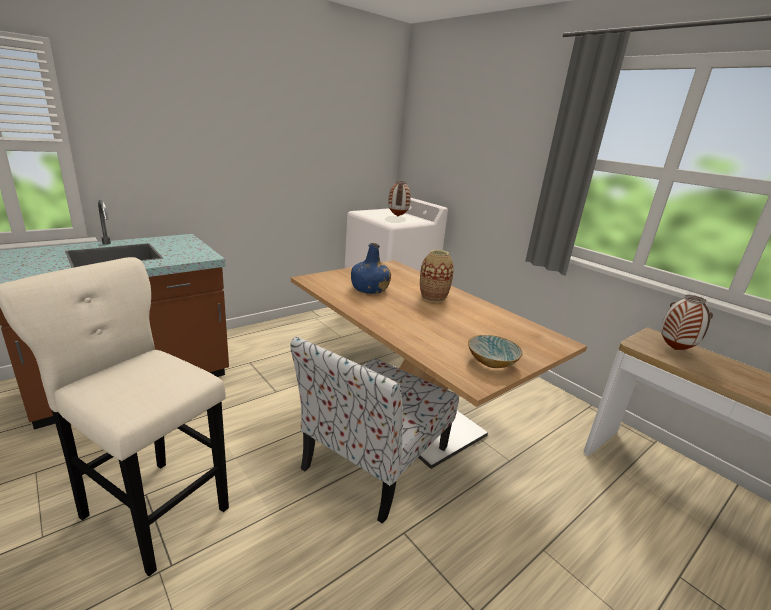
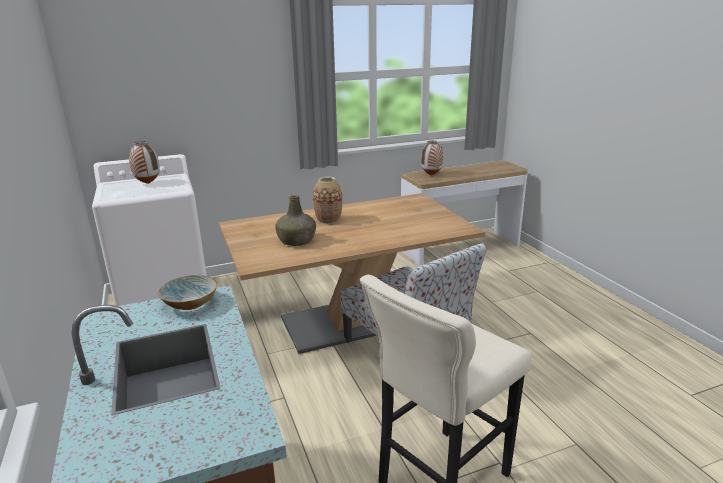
camera: 70 degrees left, 0 degrees up
blue bottle [351,243,391,294] -> green bottle [275,195,316,246]
bowl [468,335,523,368] -> bowl moved to [158,275,217,310]

